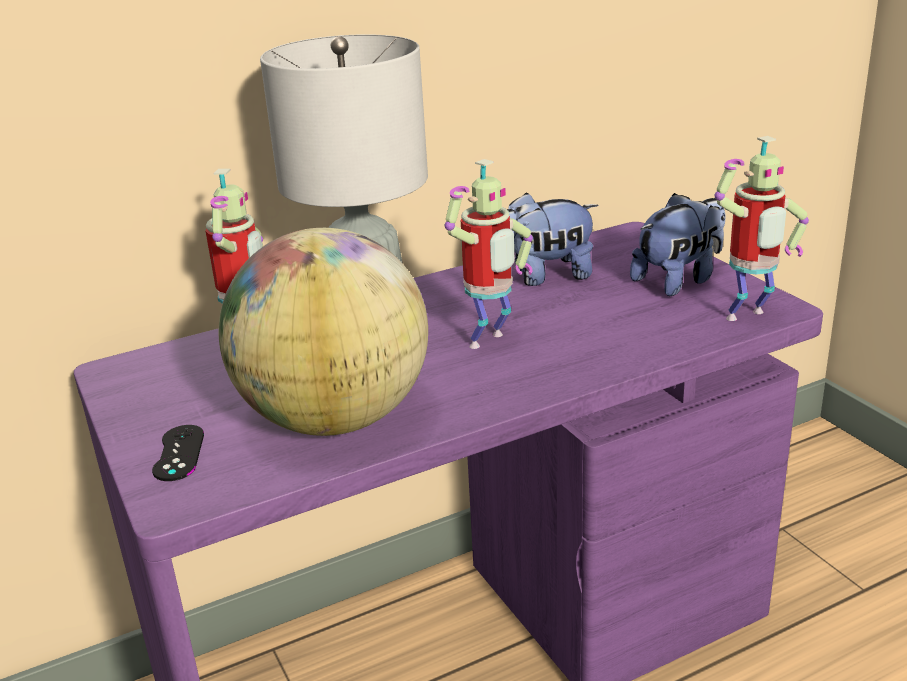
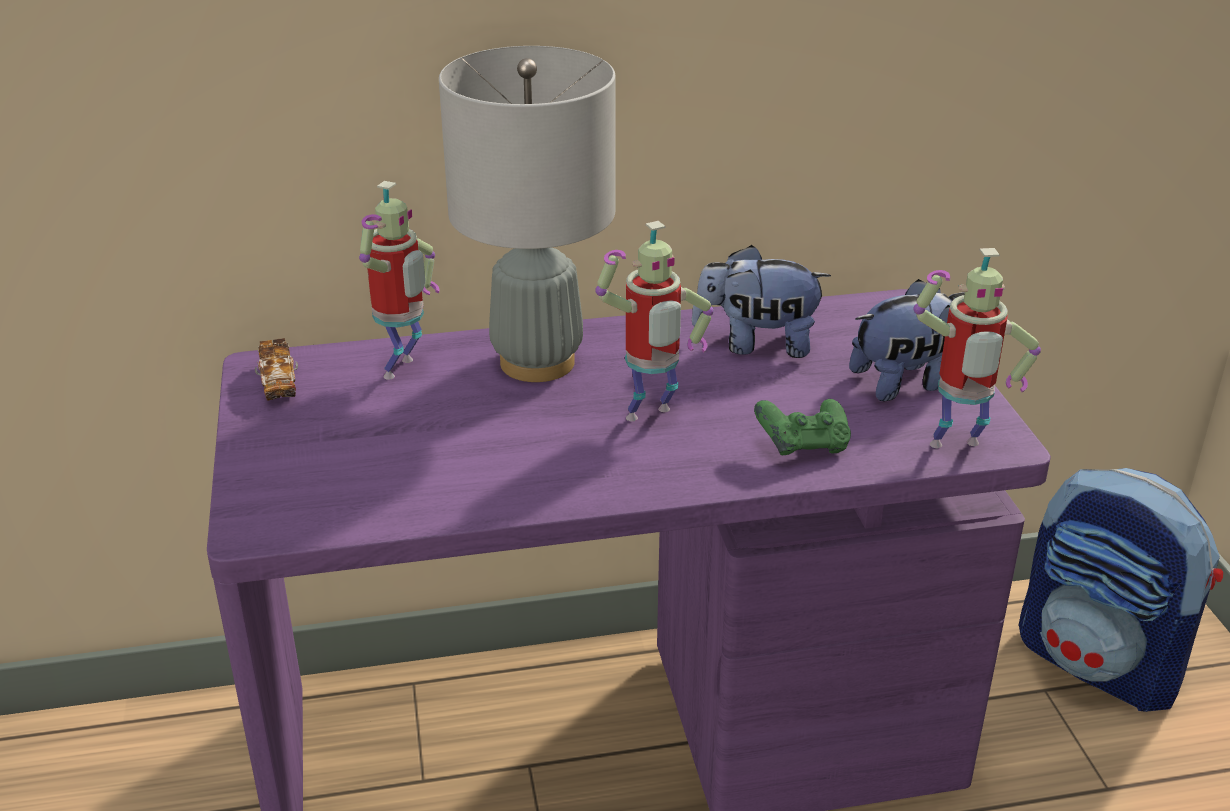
camera: 15 degrees right, 5 degrees up
black game controller [152,425,204,481] -> none
globe [219,228,428,436] -> none
none -> toy car [255,338,298,400]
none -> green game controller [754,399,851,455]
none -> backpack [1019,468,1223,712]

